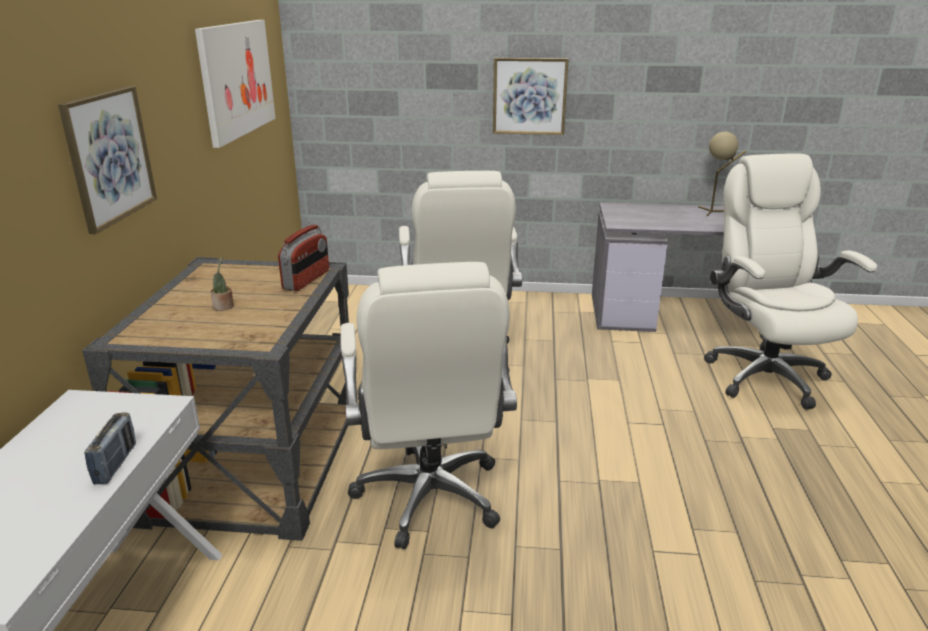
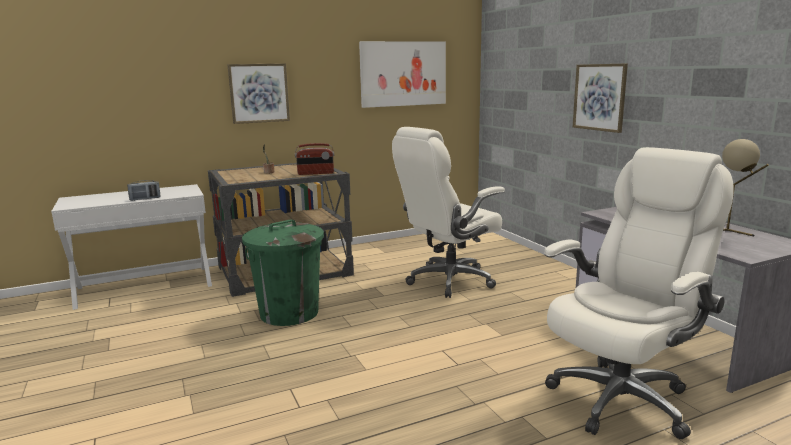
camera: 60 degrees right, 10 degrees down
white office chair [341,262,517,549] -> green trash can [242,219,324,326]

